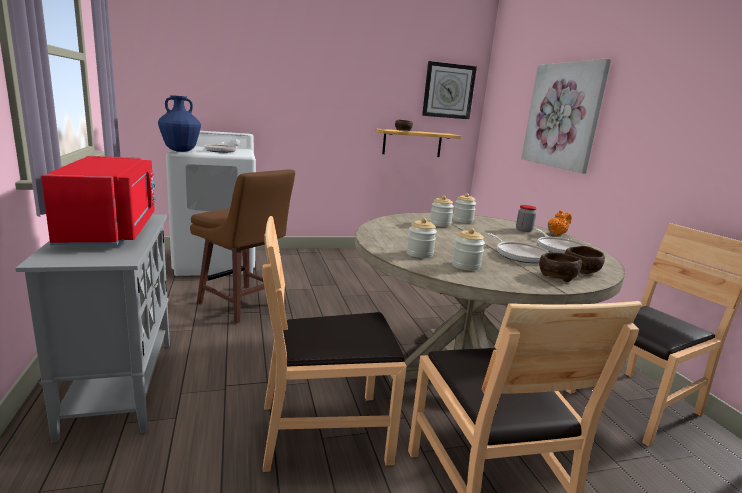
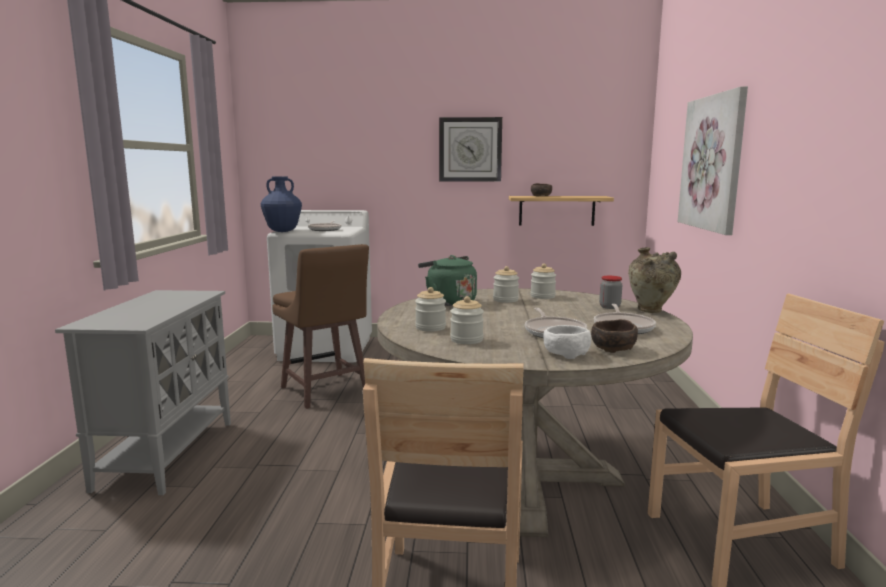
camera: 20 degrees right, 5 degrees down
red microwave [41,156,155,245] -> none
brown chair [262,216,406,472] -> none
wall clock [422,61,477,119] -> wall clock moved to [439,117,502,182]
brown bowl [539,252,582,282] -> white bowl [543,325,591,359]
orange teapot [548,210,572,235] -> beige vase [628,247,681,313]
none -> green kettle [418,255,477,306]

